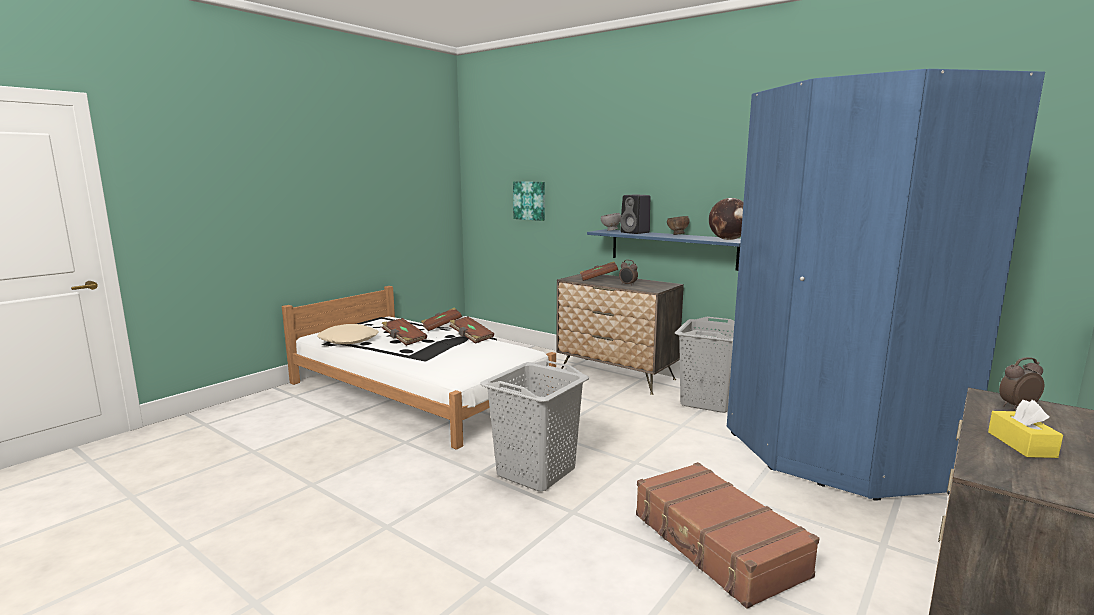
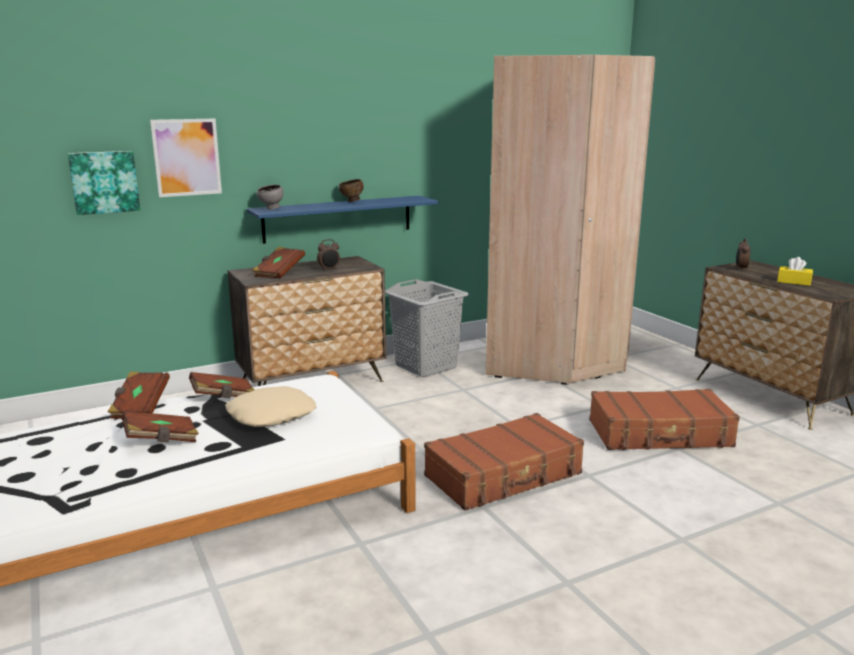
camera: 65 degrees left, 5 degrees up
beige pillow [318,324,379,344] -> beige pillow moved to [225,386,317,427]
grey laundry basket [480,360,589,491] -> brown suitcase [424,413,584,511]
black speaker [620,194,650,234] -> none
globe [709,198,743,240] -> none
blue wardrobe [727,69,1045,501] -> beige wardrobe [486,55,656,385]
none -> picture [150,119,222,197]

